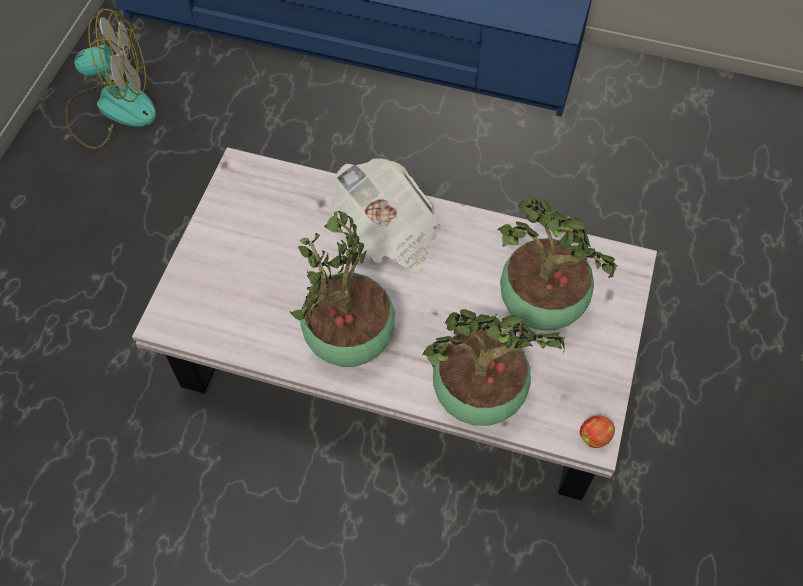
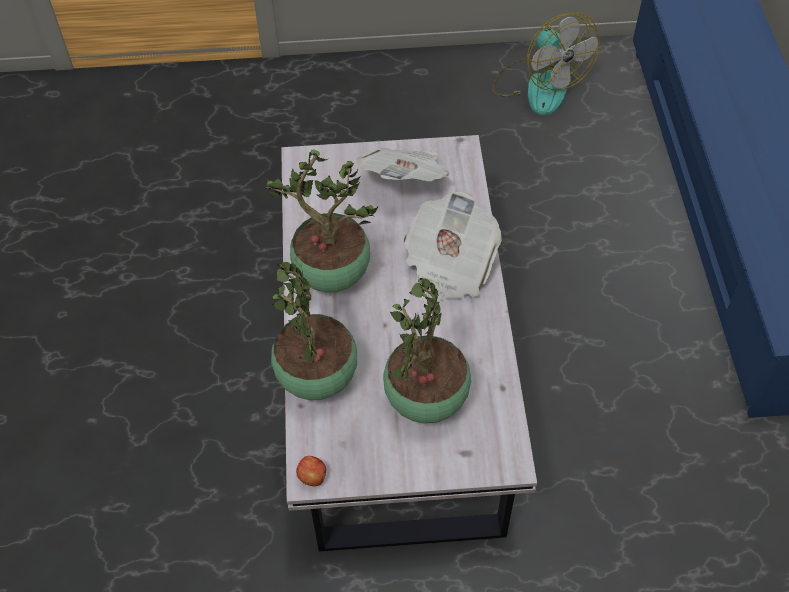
camera: 70 degrees right, 5 degrees down
none -> newspaper [357,148,449,181]

